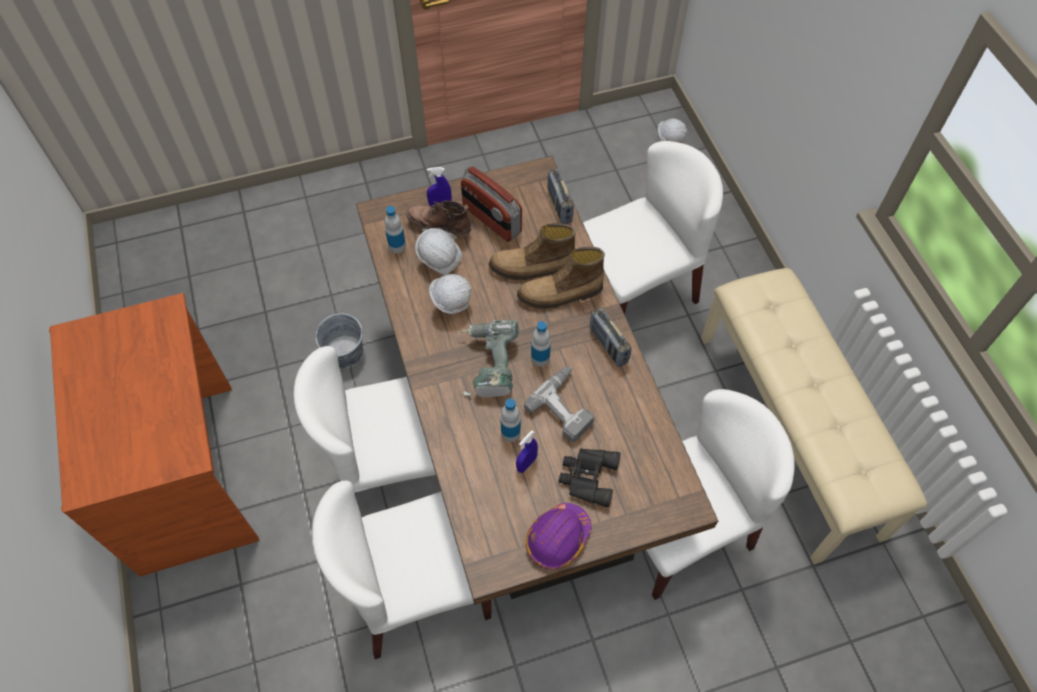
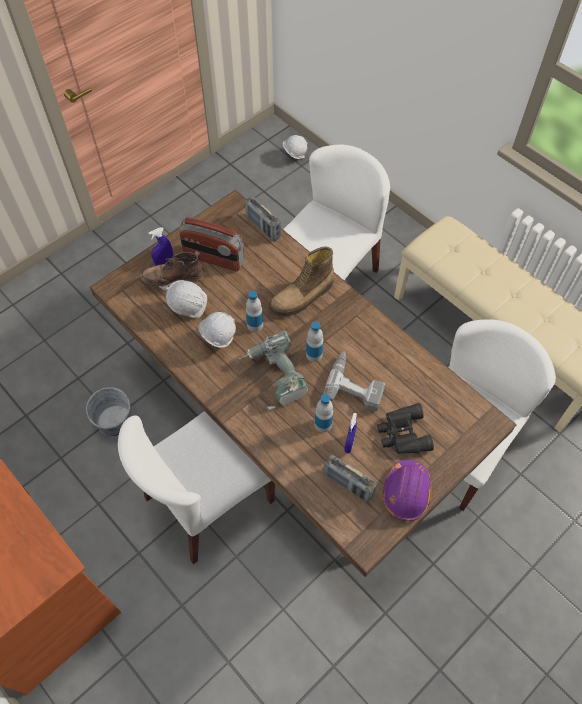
camera: 25 degrees left, 0 degrees up
white chair [312,481,492,659] -> none
bottle [385,206,406,253] -> bottle moved to [246,290,263,332]
boot [489,223,576,280] -> none
radio [590,307,631,367] -> radio moved to [323,454,377,502]

